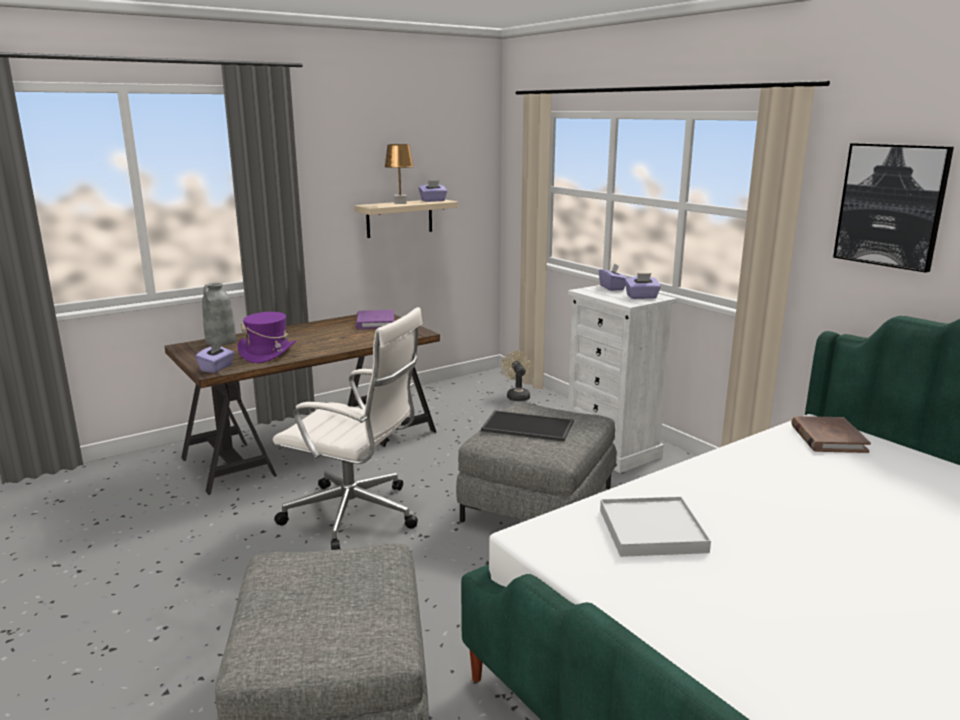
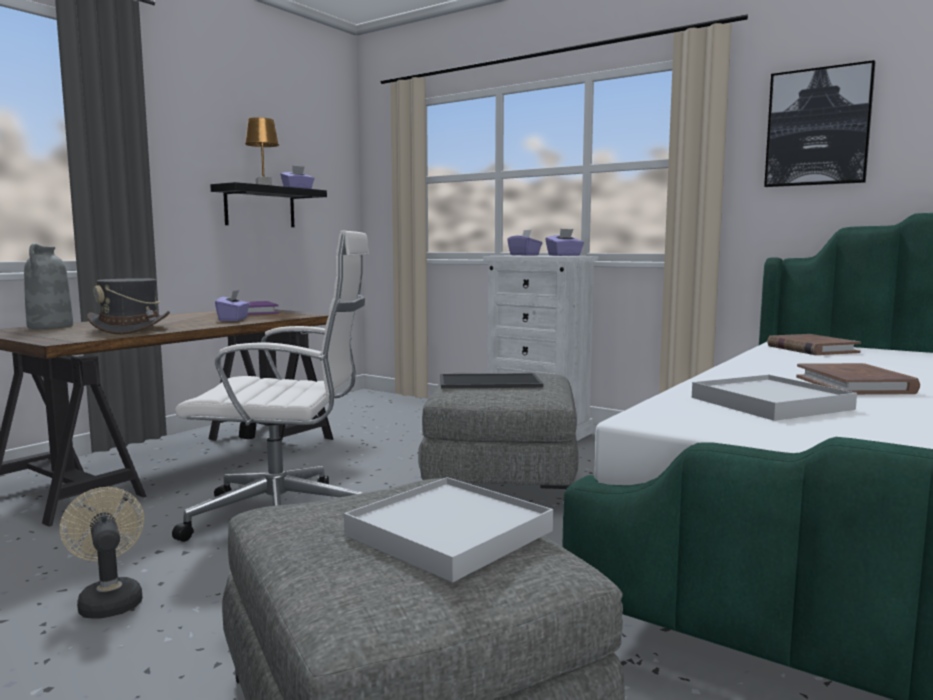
camera: 20 degrees left, 10 degrees down
purple tissue box [195,342,234,373] -> purple tissue box moved to [215,290,250,321]
purple hat [237,312,296,363] -> grey hat [87,278,170,334]
beige shelf [354,200,458,238] -> black shelf [210,182,327,227]
beige fan [501,351,531,401] -> beige fan moved to [60,487,144,619]
none -> white tray [344,477,553,582]
none -> brown book [796,363,920,395]

